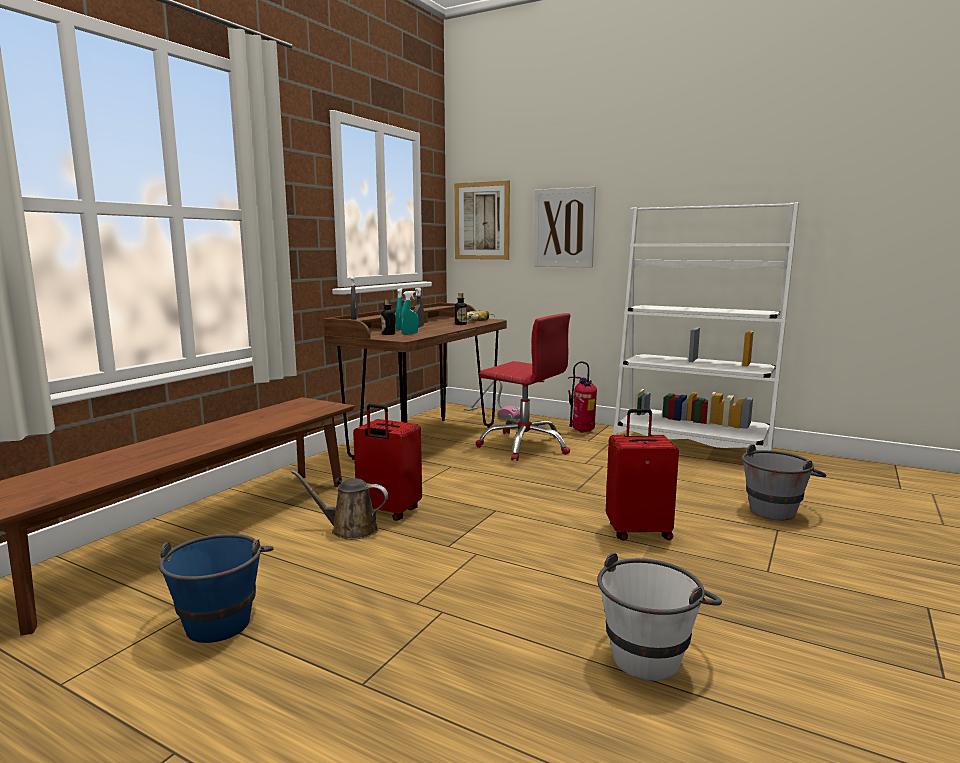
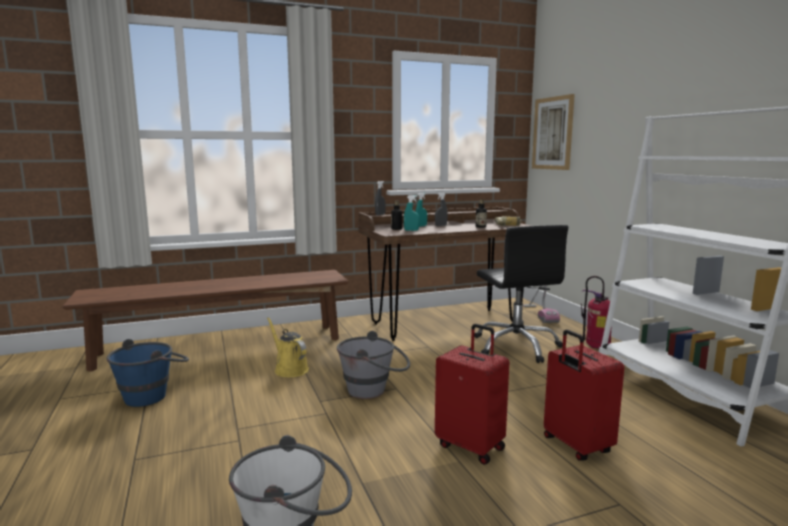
camera: 40 degrees right, 0 degrees up
brown watering can [291,470,388,540] -> yellow watering can [267,317,309,377]
red suitcase [353,404,422,521] -> red suitcase moved to [544,329,624,461]
red office chair [476,313,571,461] -> black office chair [474,225,568,363]
picture [533,187,596,268] -> none
grey bucket [742,445,826,520] -> grey bucket moved to [337,331,410,399]

